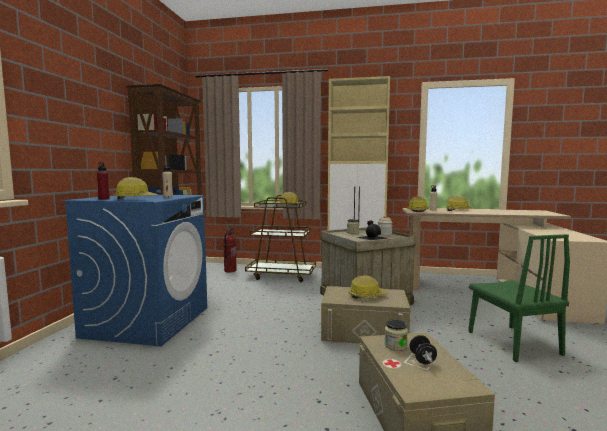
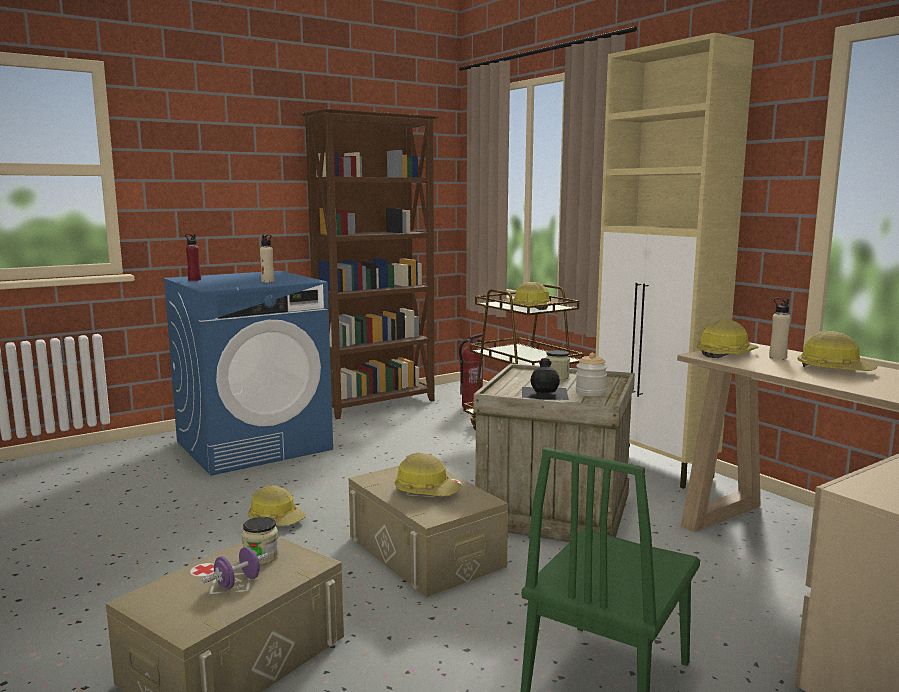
camera: 45 degrees right, 5 degrees up
hard hat [114,177,158,200] -> hard hat moved to [248,485,306,526]
black dumbbell [410,335,437,364] -> purple dumbbell [202,547,268,590]

